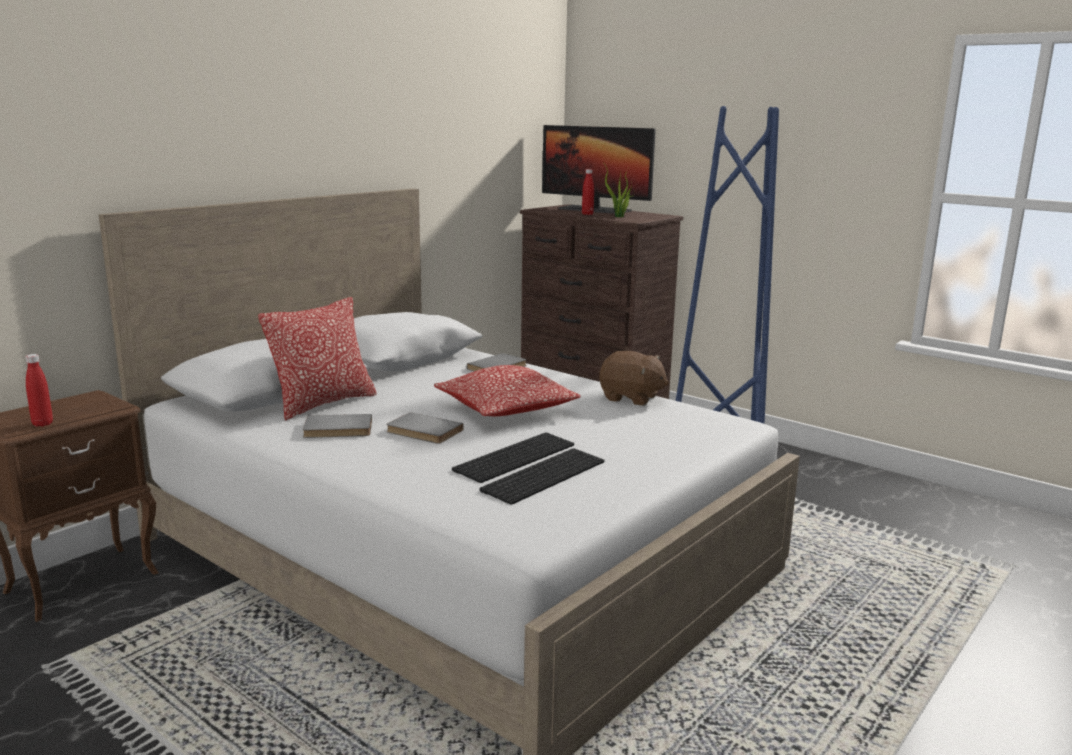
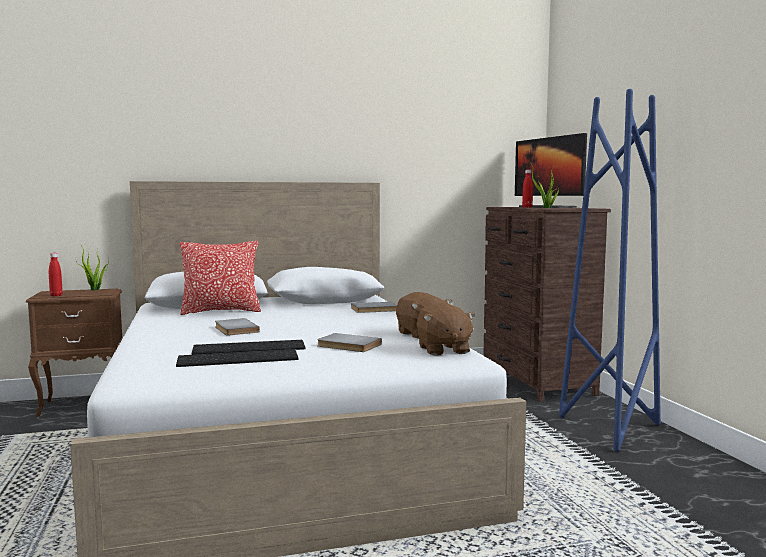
camera: 35 degrees right, 10 degrees down
grey book [303,414,372,438] -> grey book moved to [317,333,382,352]
pillow [434,365,581,416] -> none
none -> potted plant [76,244,109,290]
none -> brown plush toy [416,303,476,356]

